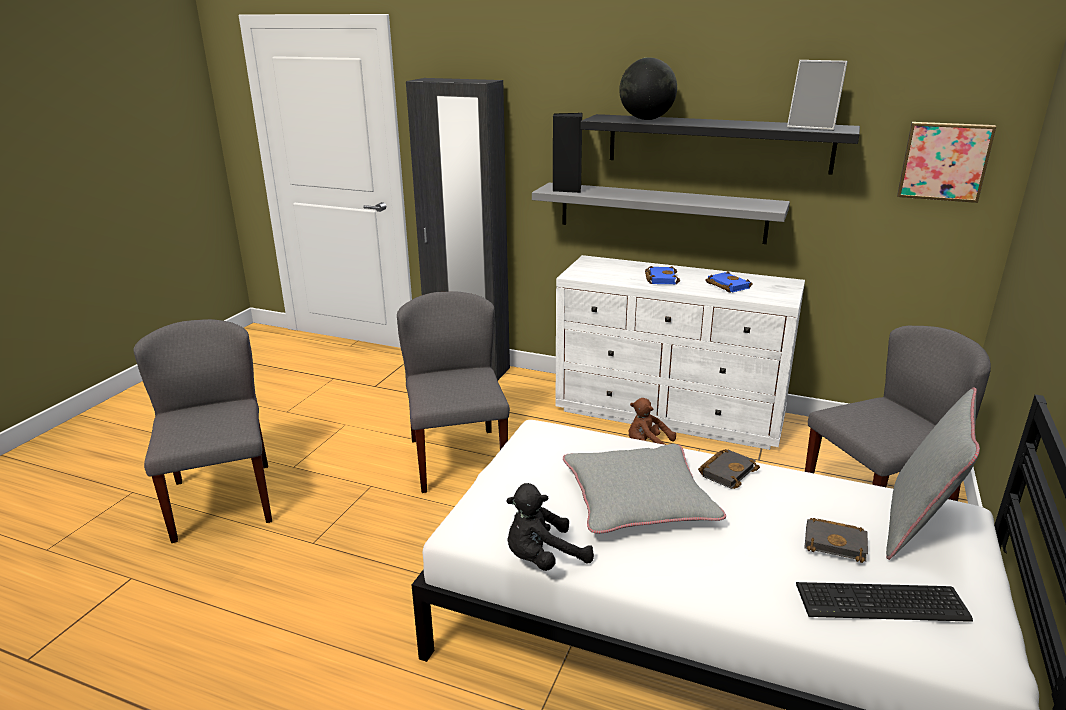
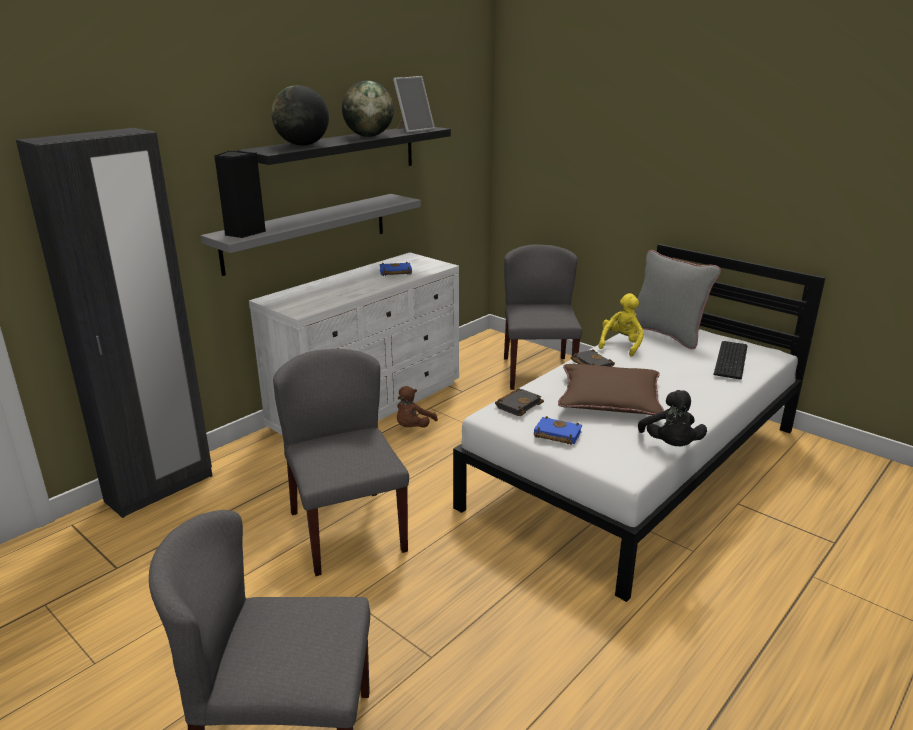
camera: 70 degrees left, 0 degrees up
grey chair [397,292,510,493] -> grey chair turned 60 degrees clockwise [273,349,409,576]
grey pillow [563,444,726,534] -> brown pillow [558,364,664,415]
blue book [645,266,680,284] -> blue book moved to [534,416,582,445]
black book [804,518,868,563] -> black book moved to [495,388,544,416]
picture [897,122,996,203] -> none
none -> globe [342,81,394,137]
none -> yellow plush toy [598,293,644,357]

